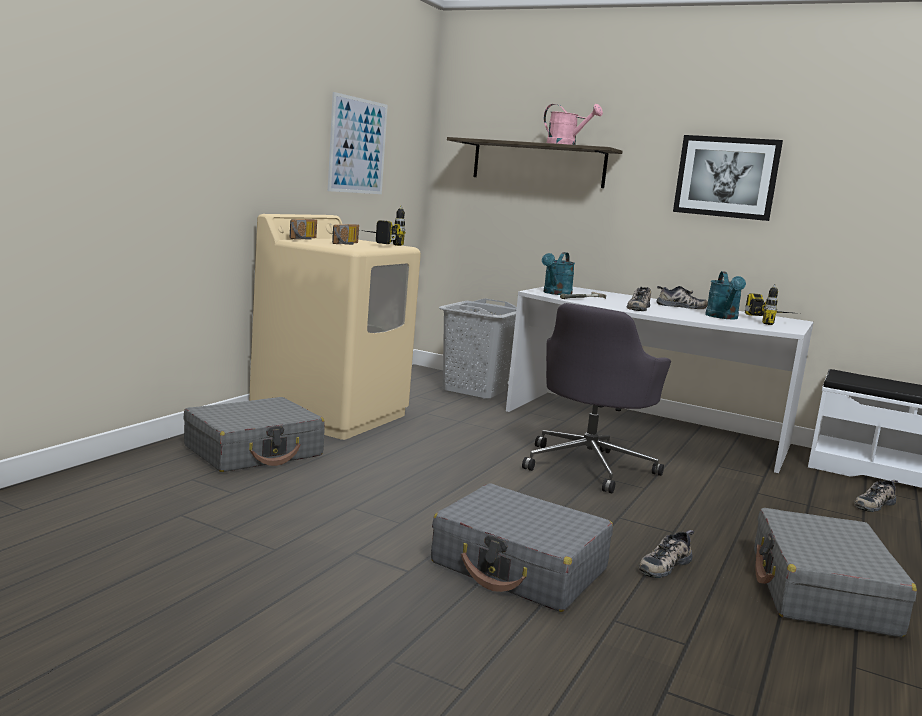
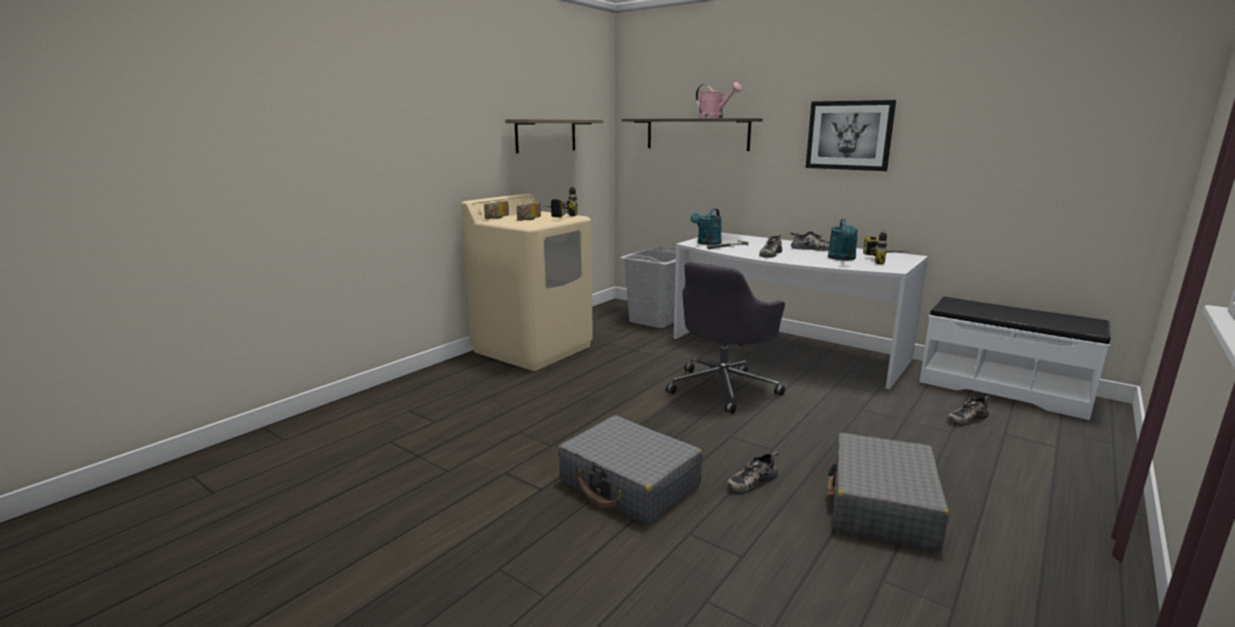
camera: 10 degrees right, 5 degrees up
grey suitcase [183,397,325,472] -> none
picture [328,92,388,194] -> shelf [505,119,603,153]

